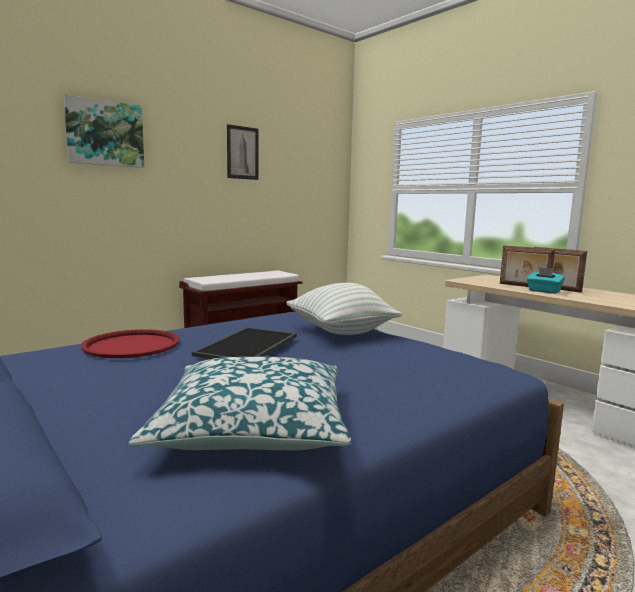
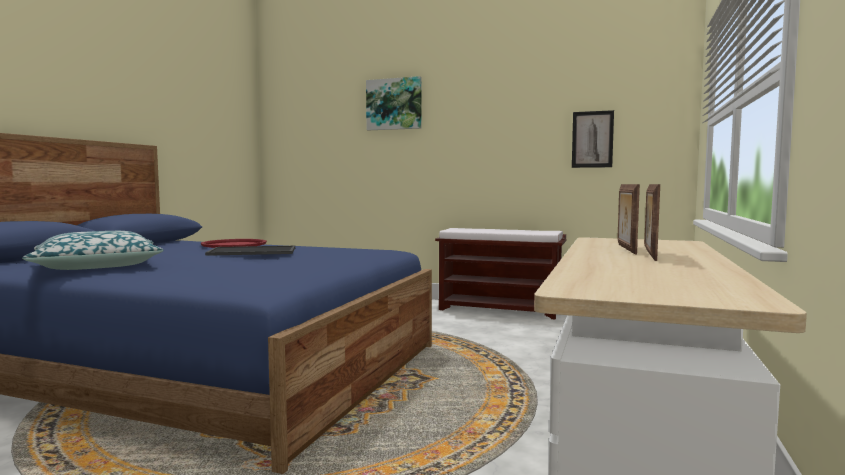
camera: 60 degrees right, 5 degrees down
picture [227,124,259,180] -> picture moved to [572,110,614,168]
pillow [286,283,403,335] -> none
turquoise tissue box [527,267,565,294] -> none

